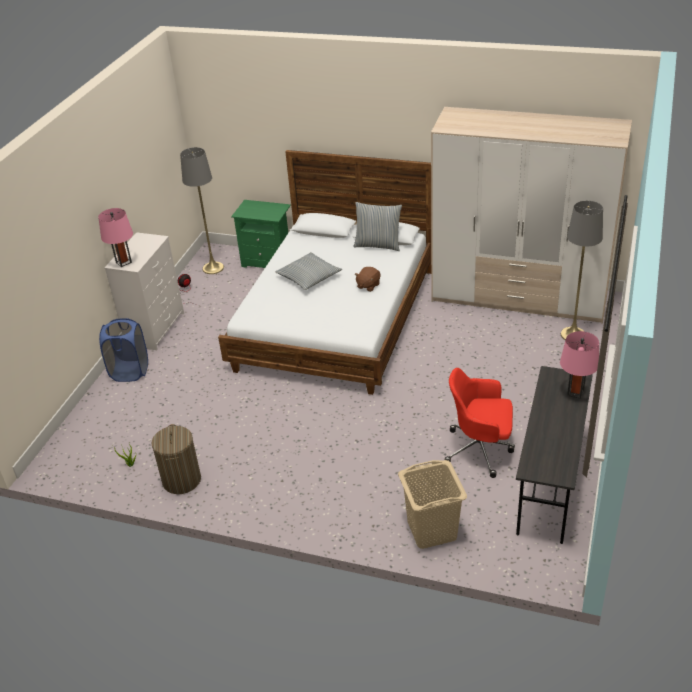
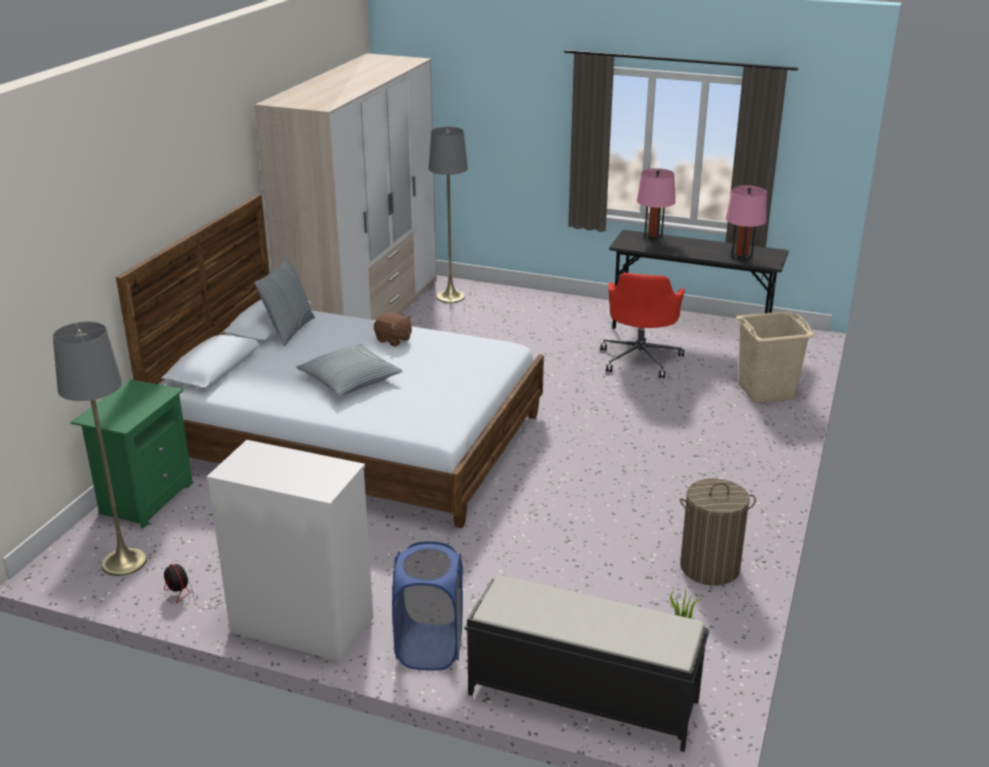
camera: 90 degrees left, 10 degrees down
pink table lamp [98,208,133,267] -> pink table lamp moved to [726,185,767,262]
none -> black bench [465,575,709,752]

